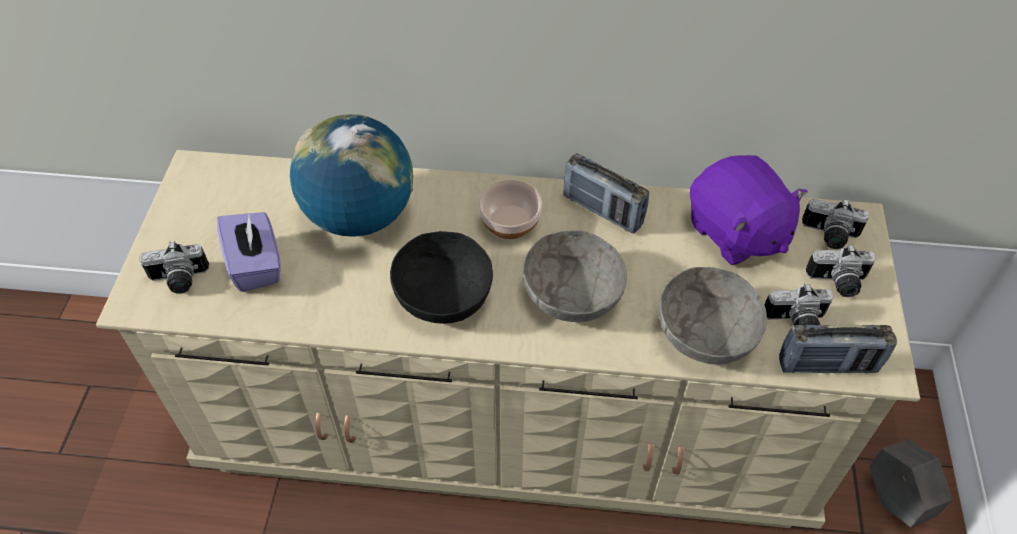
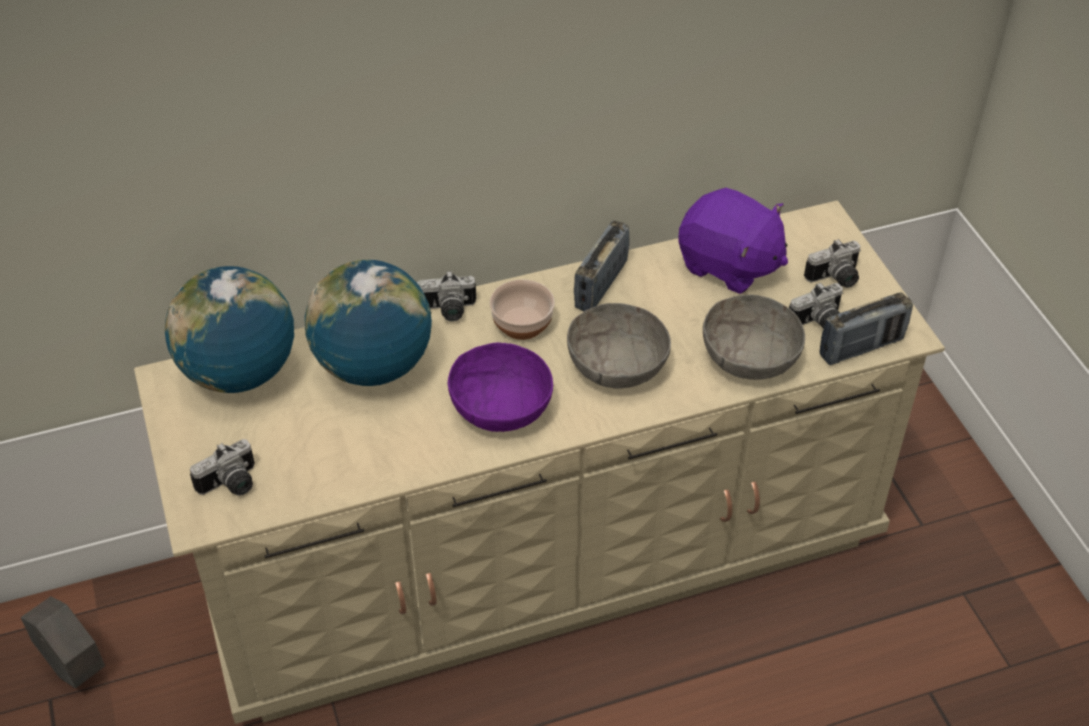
camera: 25 degrees left, 5 degrees down
purple tissue box [217,212,281,292] -> none
black bowl [390,231,493,324] -> purple bowl [448,342,553,432]
radio [563,153,649,233] -> radio turned 105 degrees clockwise [574,221,630,311]
camera [802,199,869,249] -> camera moved to [417,271,476,322]
grey planter [869,439,953,527] -> grey planter moved to [21,596,105,688]
none -> globe [165,266,294,393]

